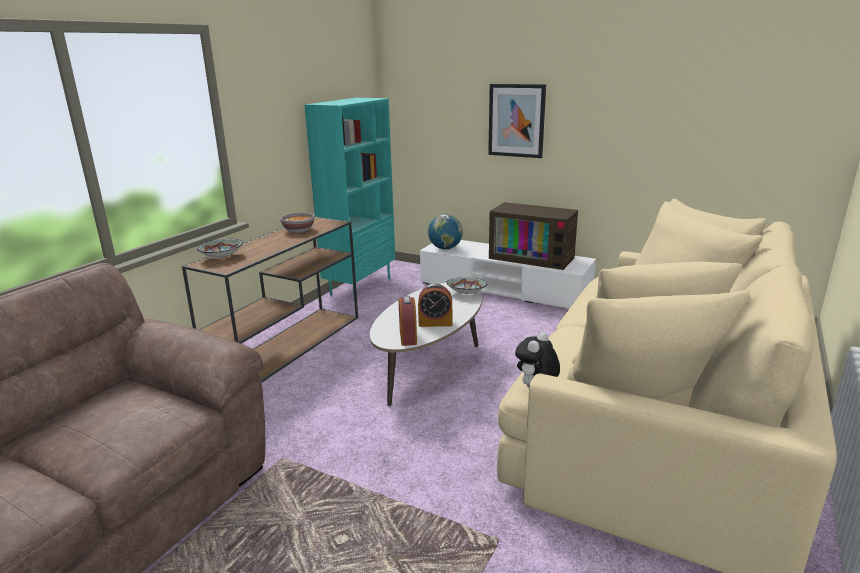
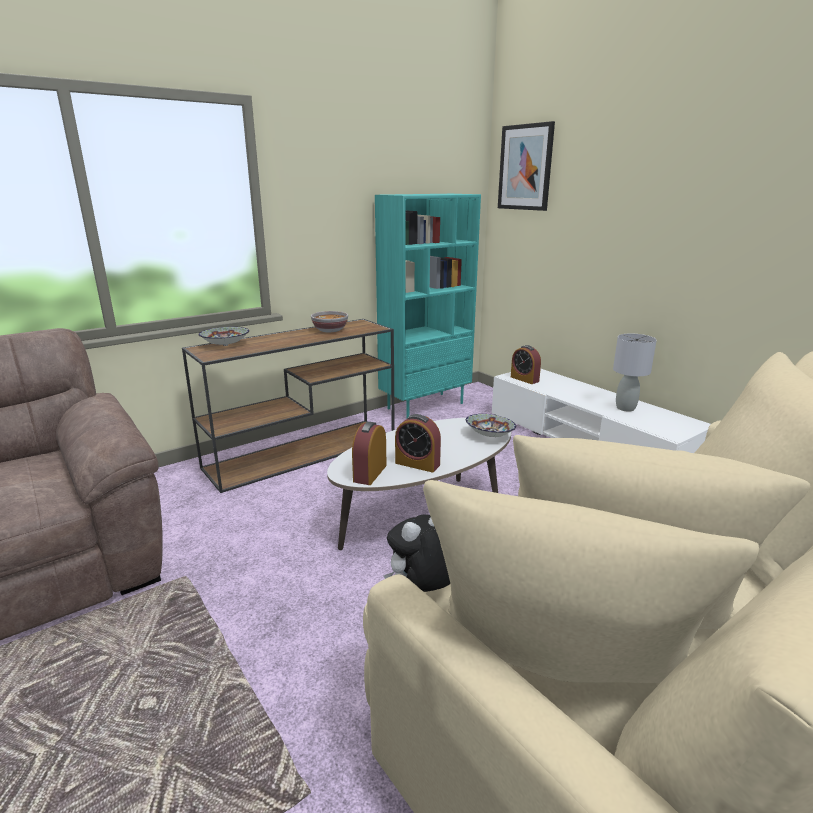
camera: 25 degrees right, 0 degrees up
globe [428,214,463,250] -> alarm clock [511,345,541,384]
picture [488,84,546,158] -> picture moved to [498,121,555,211]
television [489,202,578,270] -> grey table lamp [613,334,657,412]

